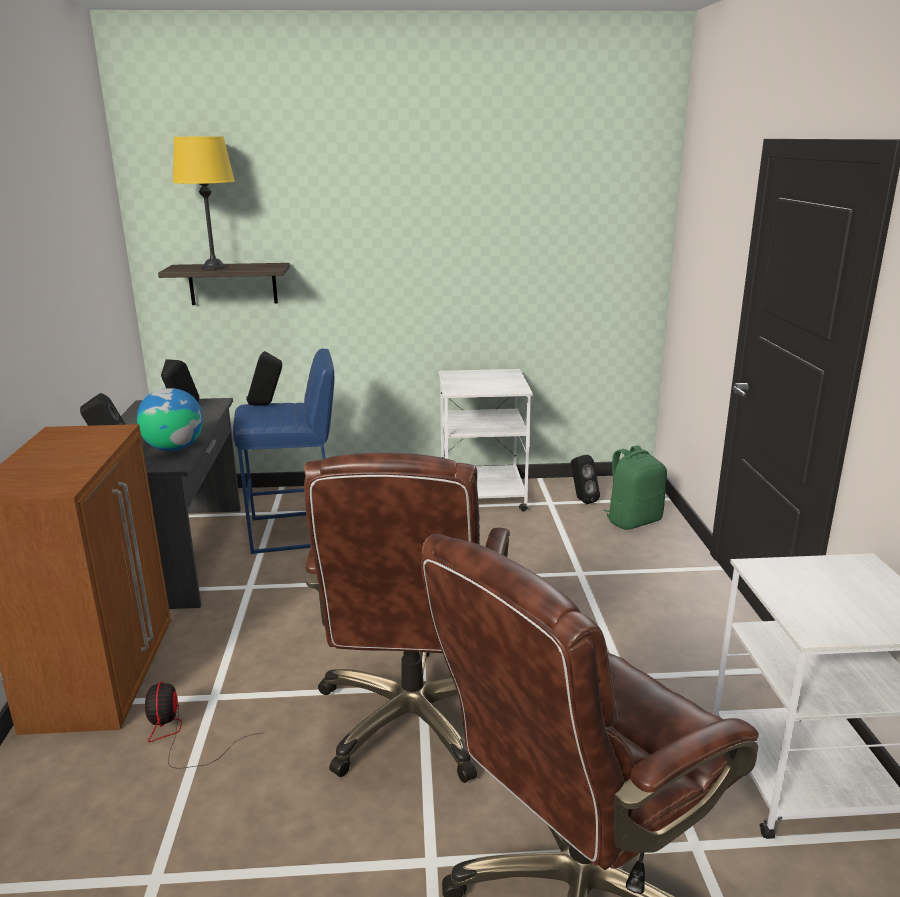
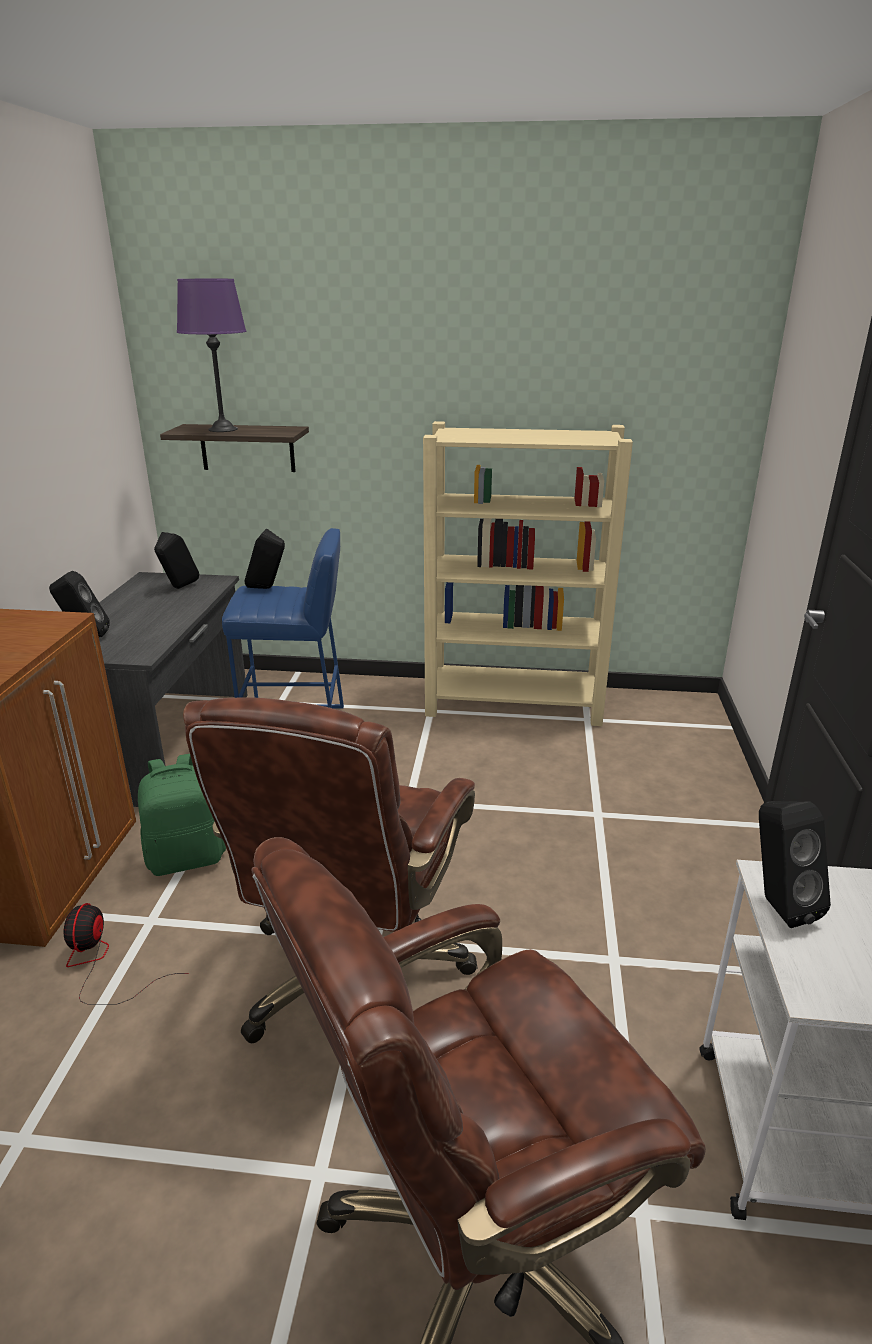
camera: 10 degrees right, 5 degrees up
globe [137,388,203,451] -> none
yellow table lamp [173,136,235,269] -> purple table lamp [177,279,246,432]
white cart [438,369,533,512] -> beige bookcase [423,421,633,726]
black speaker [571,455,600,504] -> black speaker moved to [759,801,831,928]
green backpack [603,445,667,530] -> green backpack moved to [138,754,226,876]

